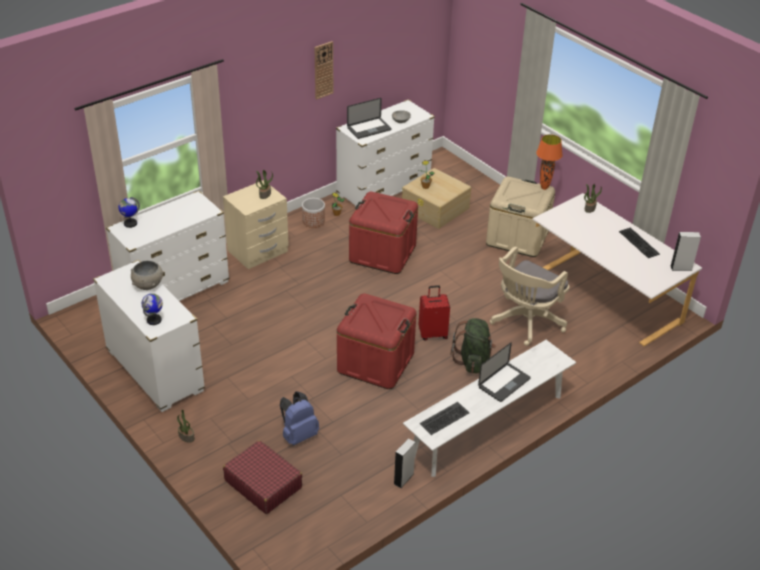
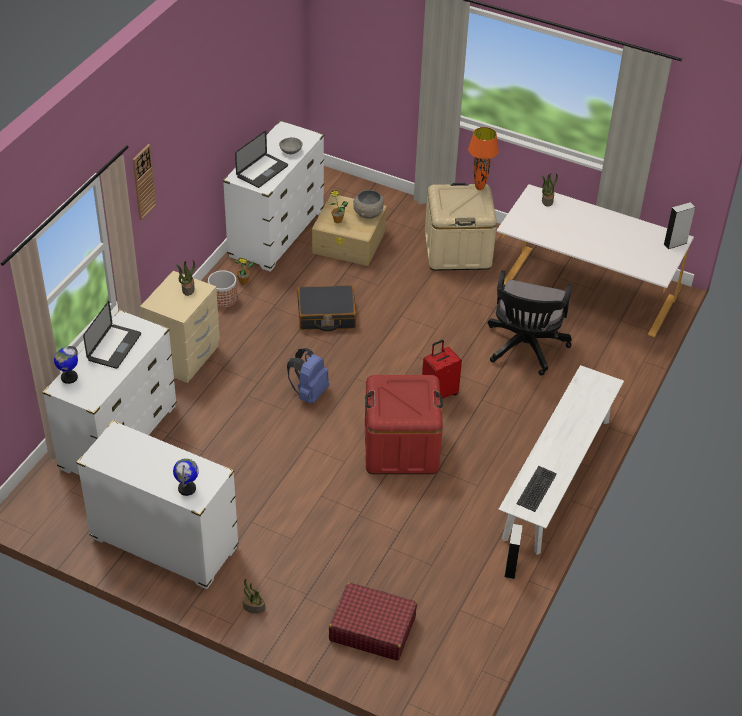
camera: 25 degrees left, 5 degrees up
grey bowl [131,261,164,290] -> grey bowl moved to [353,190,384,219]
blue backpack [280,391,319,445] -> blue backpack moved to [287,348,329,404]
wall clock [315,41,333,100] -> wall clock moved to [133,144,156,220]
red storage box [349,192,418,274] -> black suitcase [298,285,356,331]
green backpack [451,318,496,373] -> none
laptop [478,342,530,402] -> laptop moved to [83,301,141,369]
beige office chair [490,246,569,346] -> black office chair [487,270,572,376]
keyboard [619,227,660,258] -> none

